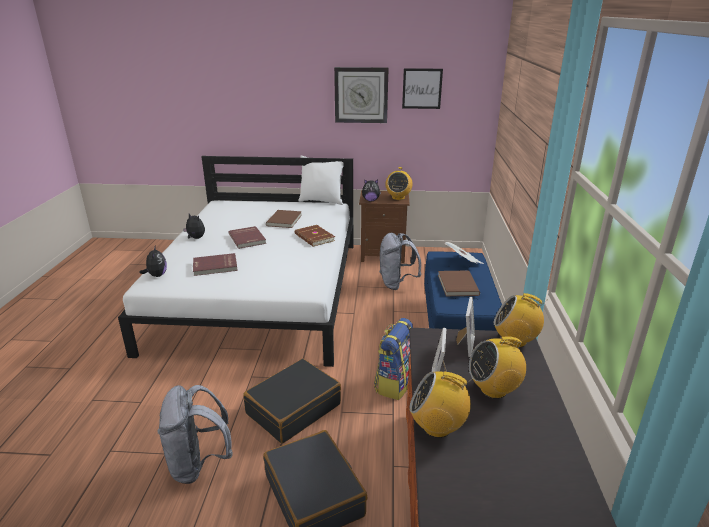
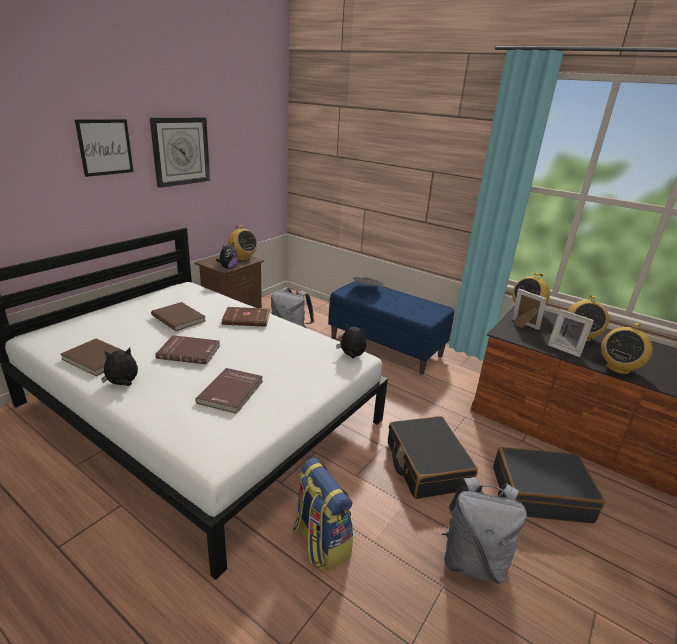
camera: 60 degrees left, 0 degrees up
plush toy [140,247,167,277] -> plush toy moved to [336,324,366,359]
white pillow [298,156,344,205] -> none
backpack [374,318,413,400] -> backpack moved to [293,458,353,572]
picture [402,68,443,109] -> picture moved to [75,119,133,177]
brown book [438,270,480,296] -> brown book moved to [61,339,132,376]

